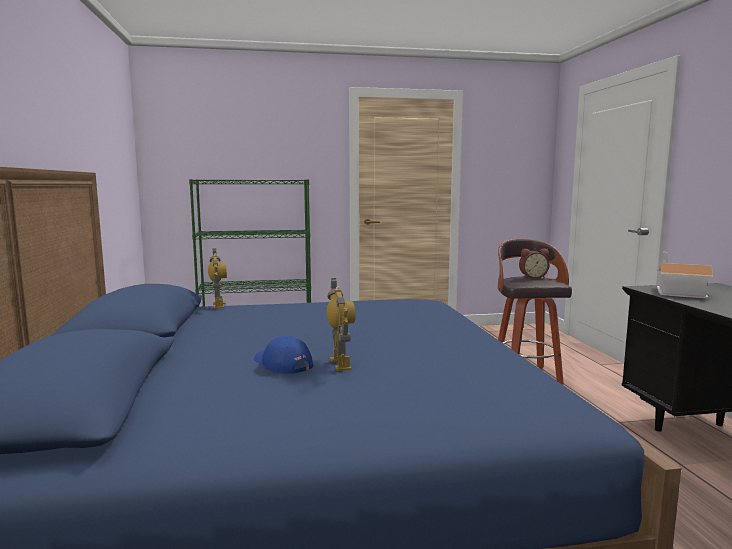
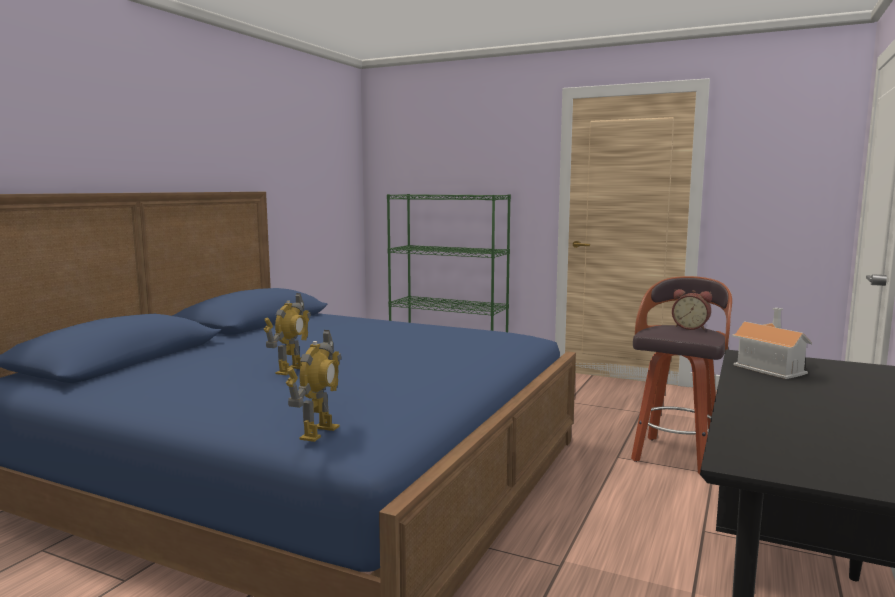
camera: 35 degrees right, 0 degrees up
toy robot [208,248,227,309] -> toy robot moved to [286,330,342,442]
blue cap [254,336,314,374] -> none

